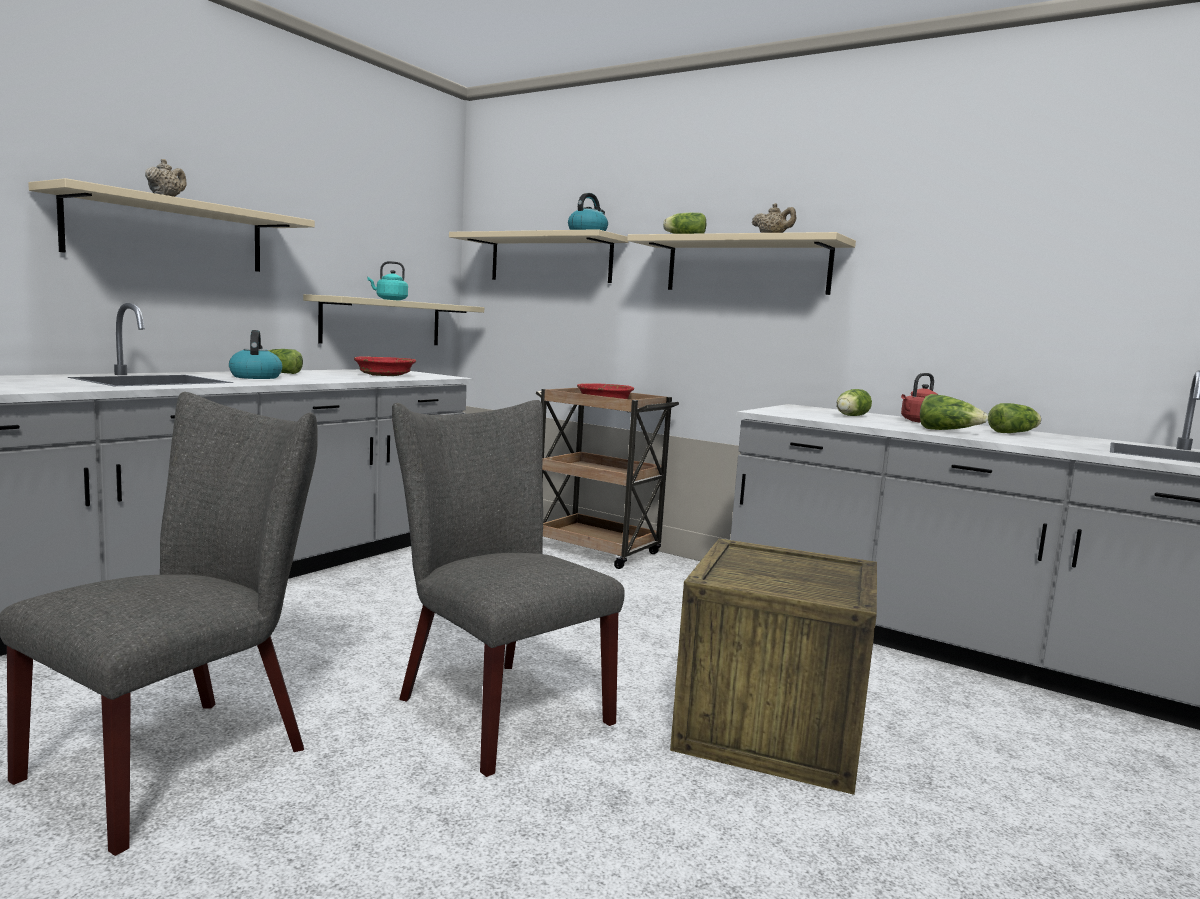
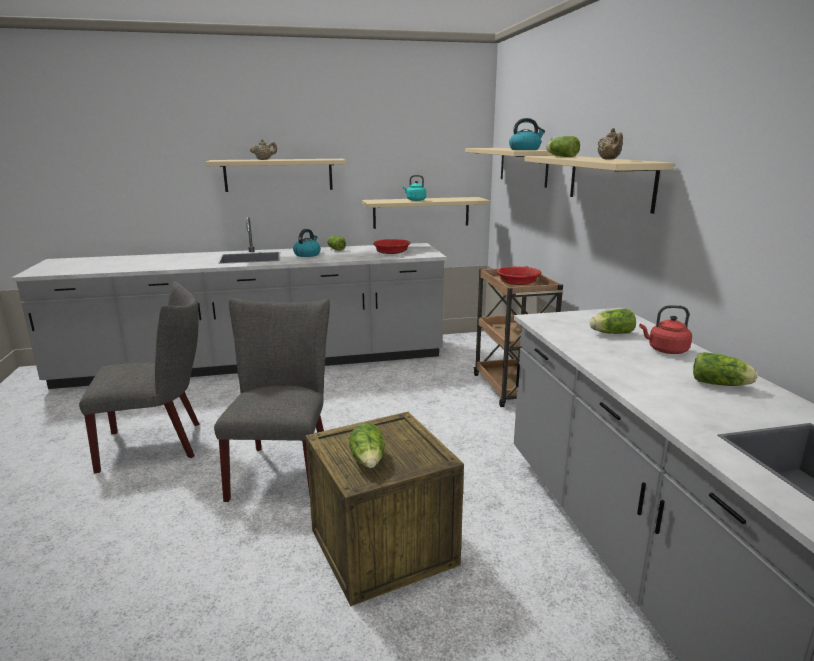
camera: 45 degrees right, 10 degrees up
lettuce [920,394,988,430] -> lettuce moved to [349,423,385,468]

